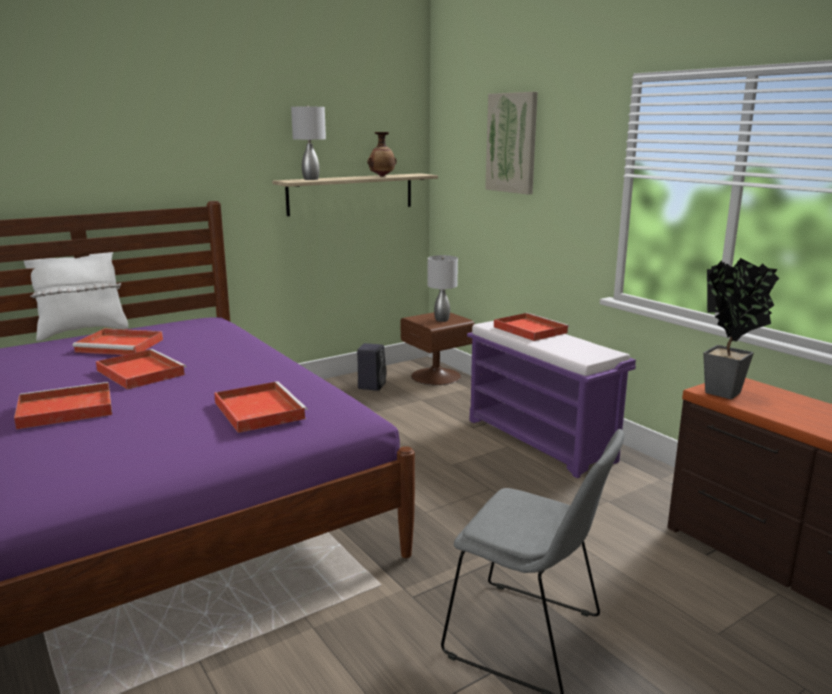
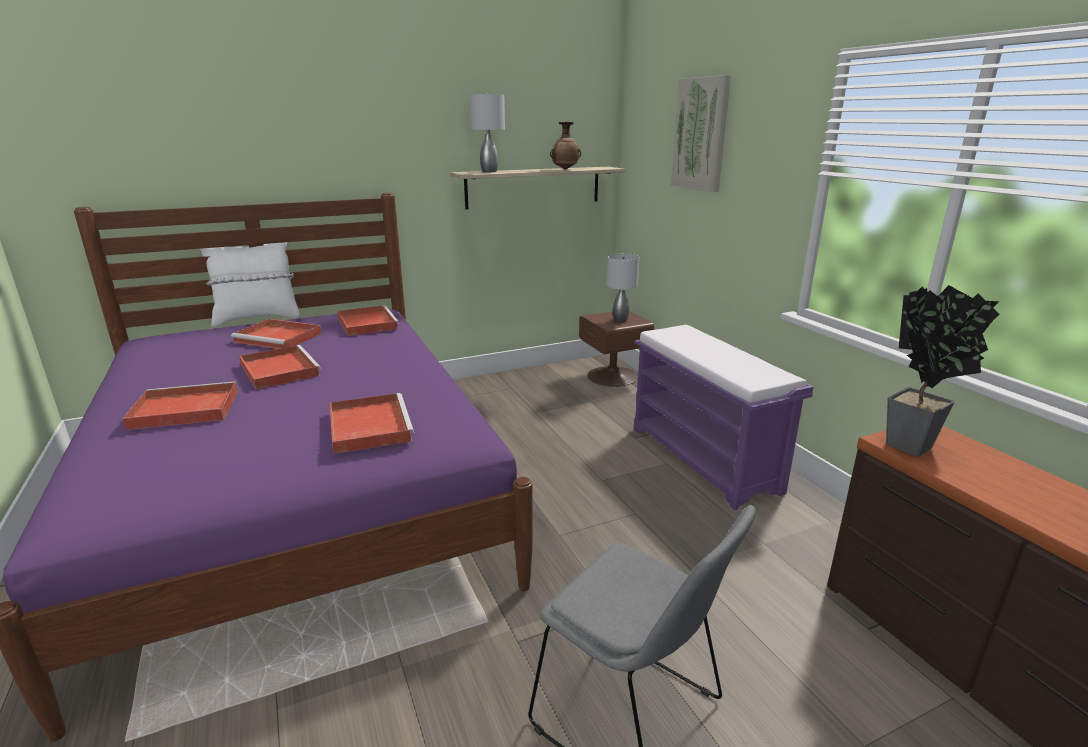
camera: 10 degrees right, 5 degrees up
black speaker [357,343,386,391] -> none
red tray [494,313,569,341] -> red tray moved to [337,305,399,336]

